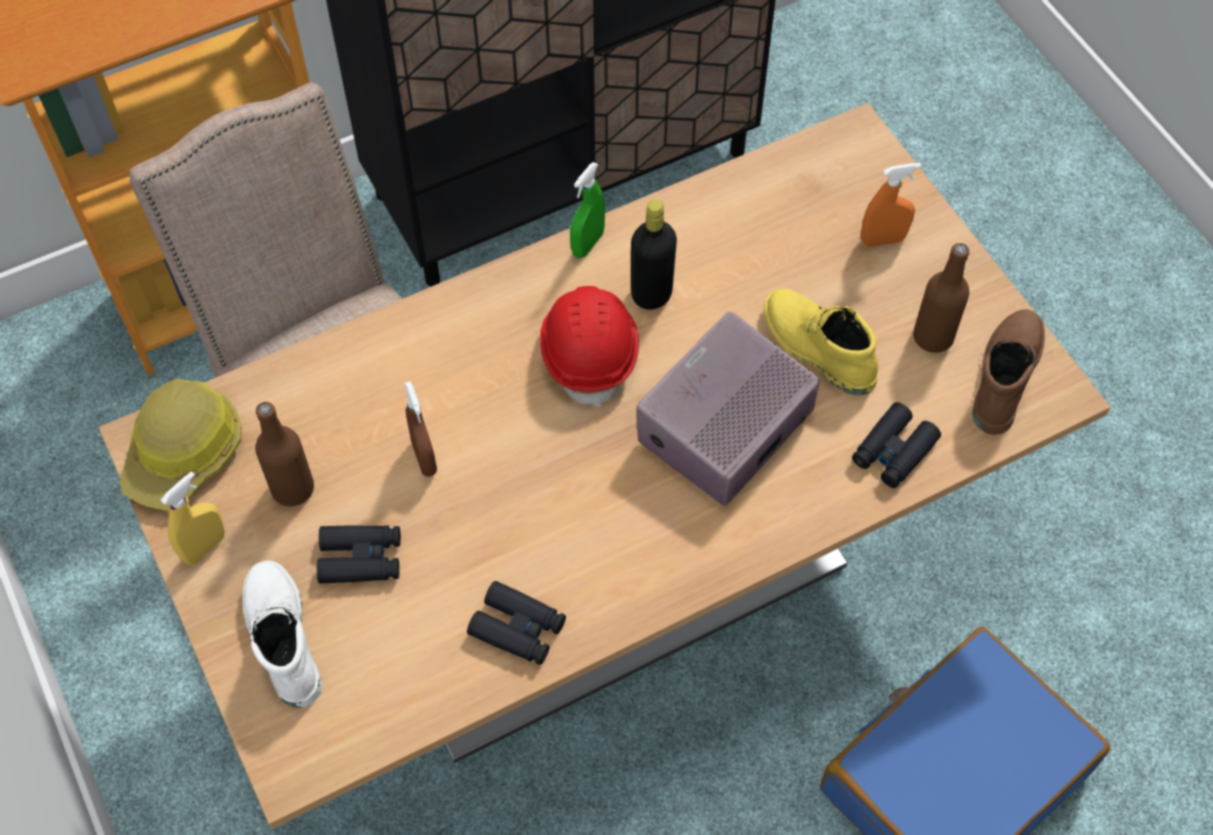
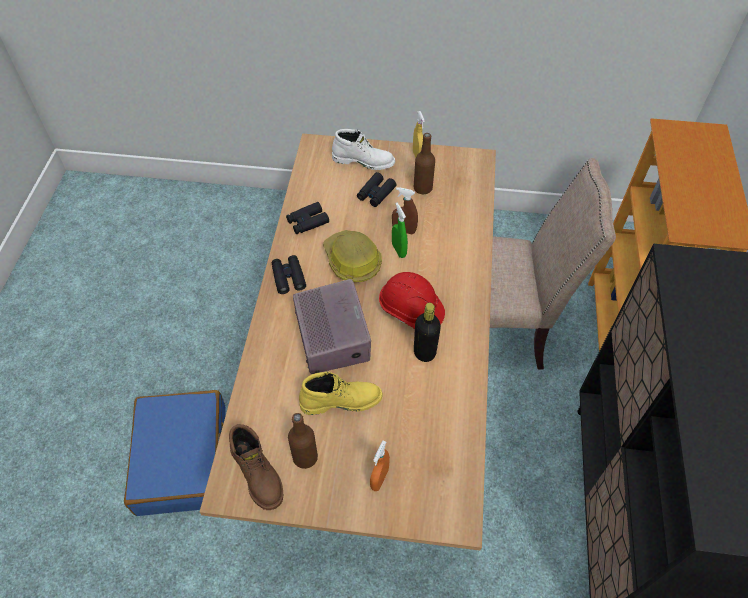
camera: 125 degrees right, 5 degrees down
hard hat [120,379,242,511] -> hard hat moved to [323,230,382,282]
green spray bottle [570,162,605,258] -> green spray bottle moved to [392,203,408,258]
black binoculars [852,402,941,488] -> black binoculars moved to [272,255,306,294]

